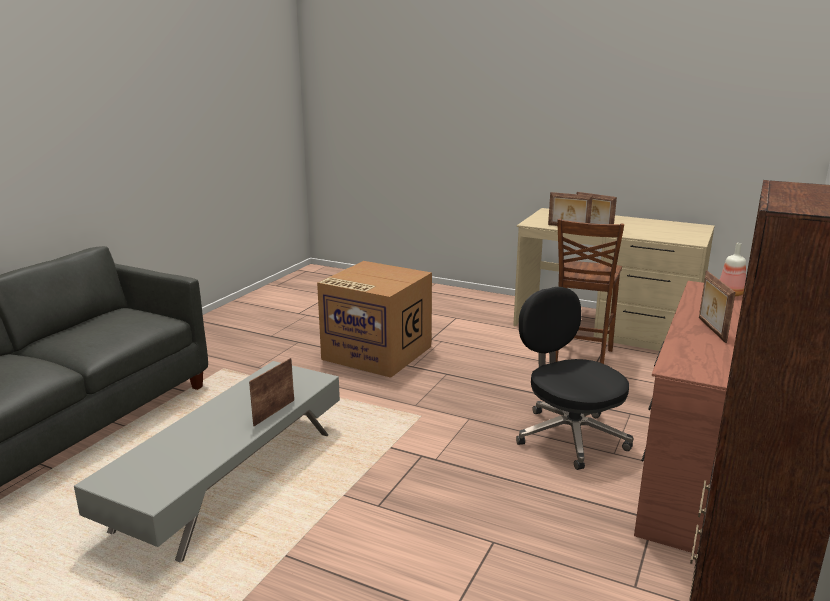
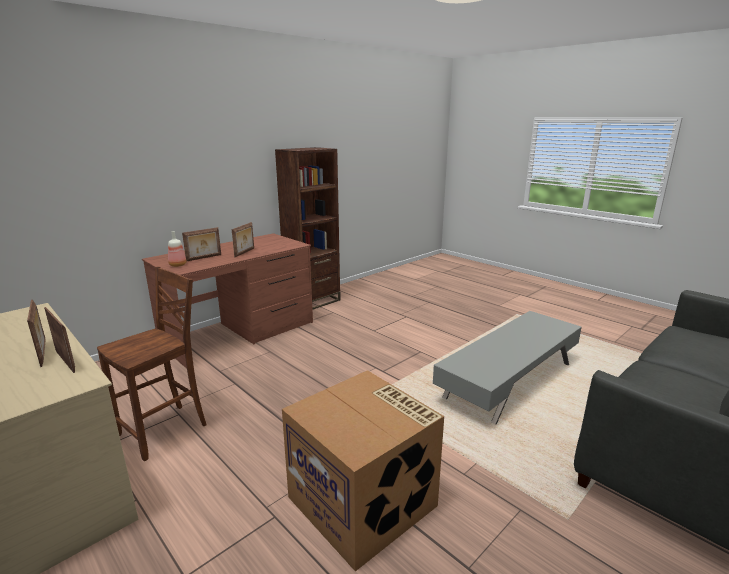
camera: 160 degrees left, 0 degrees up
picture frame [249,358,294,426] -> picture frame moved to [182,227,221,261]
black office chair [516,287,634,470] -> none

